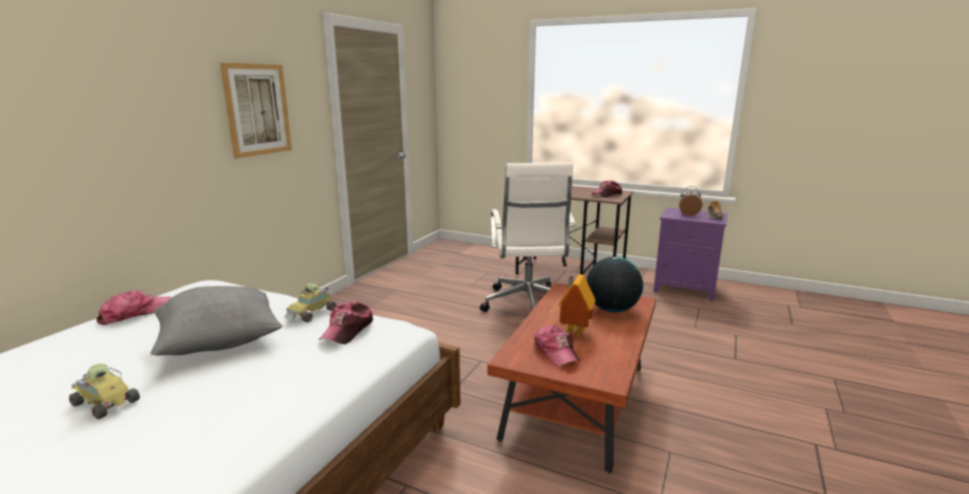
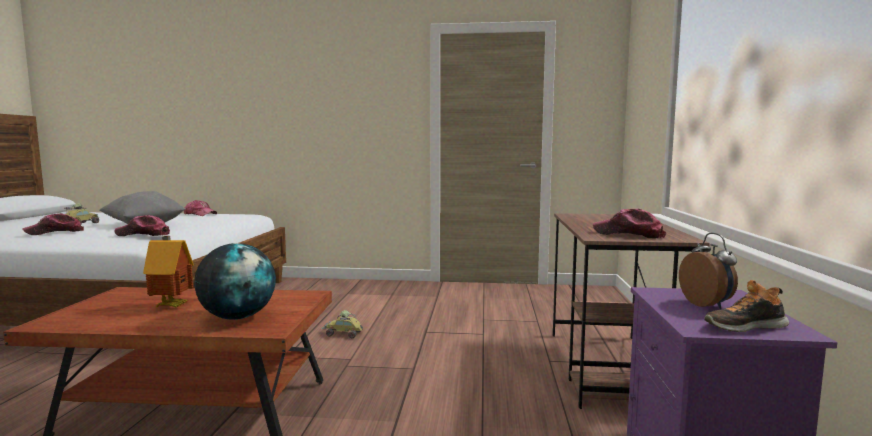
camera: 70 degrees right, 10 degrees down
picture [220,63,292,159] -> none
toy car [285,283,336,322] -> toy car moved to [322,310,363,338]
white office chair [480,163,576,312] -> none
cap [534,325,581,366] -> cap moved to [22,213,84,235]

